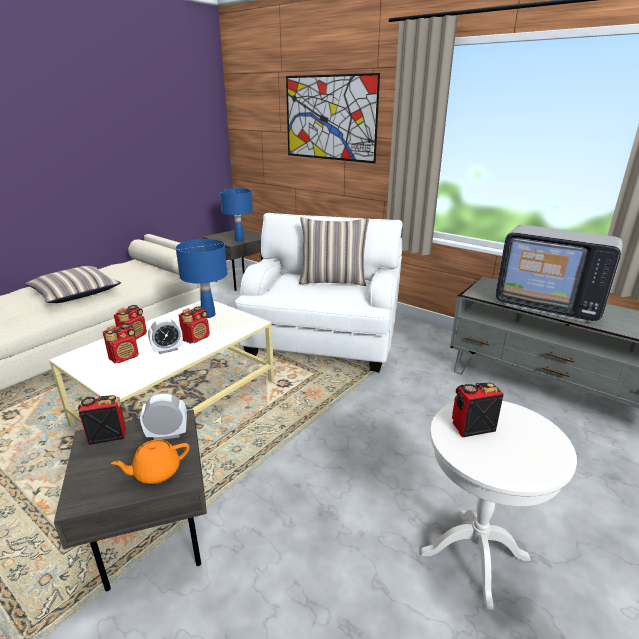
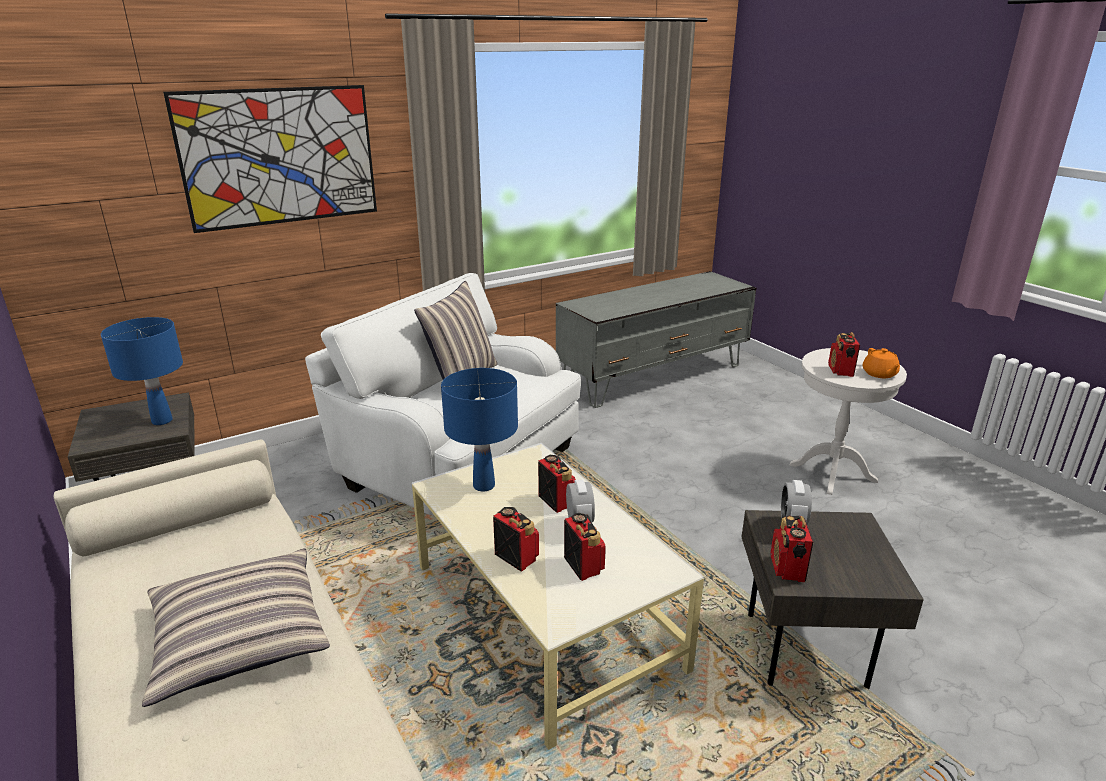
camera: 70 degrees left, 0 degrees up
orange teapot [111,439,189,484] -> orange teapot moved to [863,348,900,378]
television [495,225,623,322] -> none

